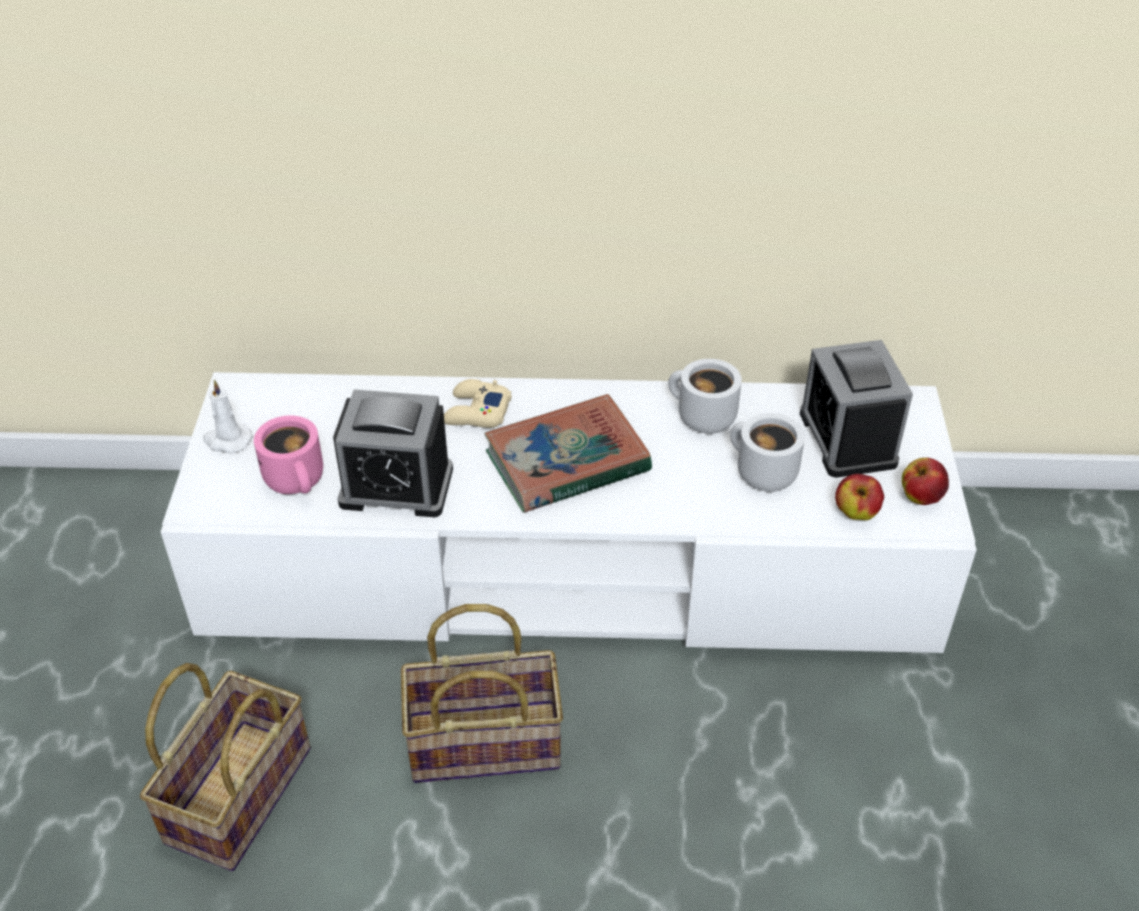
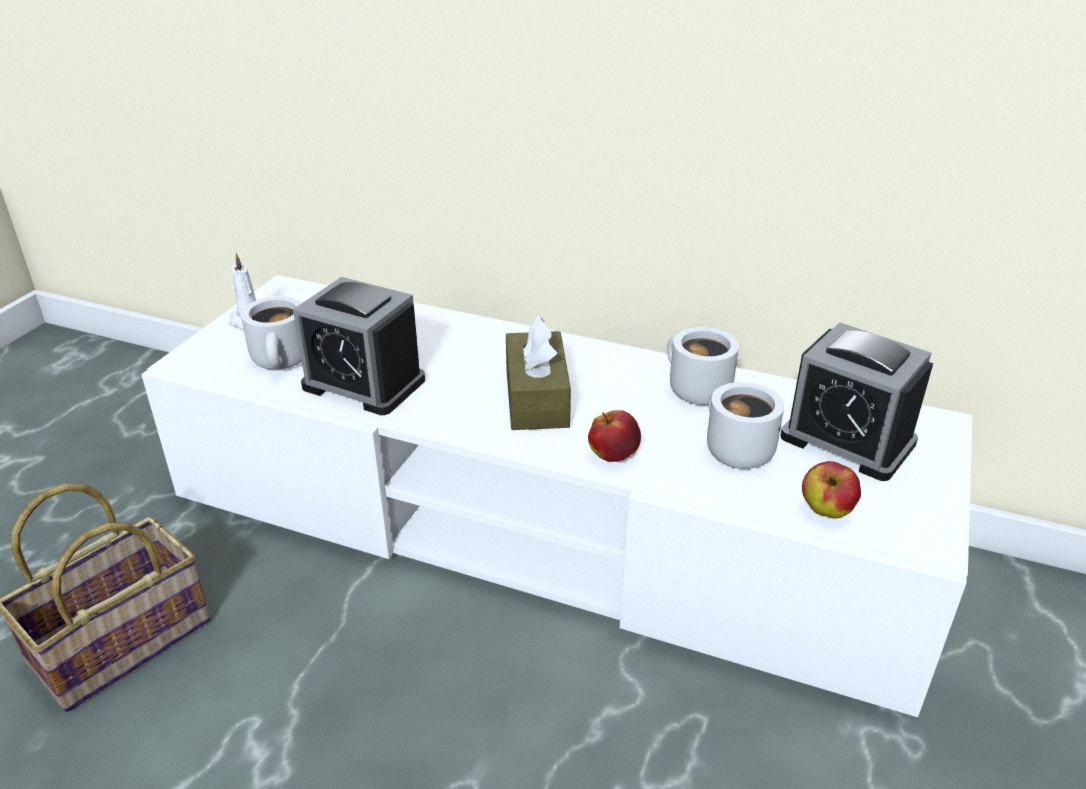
camera: 20 degrees right, 10 degrees down
pink mug [254,415,323,494] -> white mug [241,296,302,369]
basket [401,604,563,783] -> none
beige game controller [444,379,512,428] -> none
book [484,394,652,513] -> brown tissue box [506,316,571,430]
alarm clock [800,340,913,478] -> alarm clock turned 60 degrees counterclockwise [780,322,933,481]
apple [902,458,949,505] -> apple moved to [588,410,641,462]

